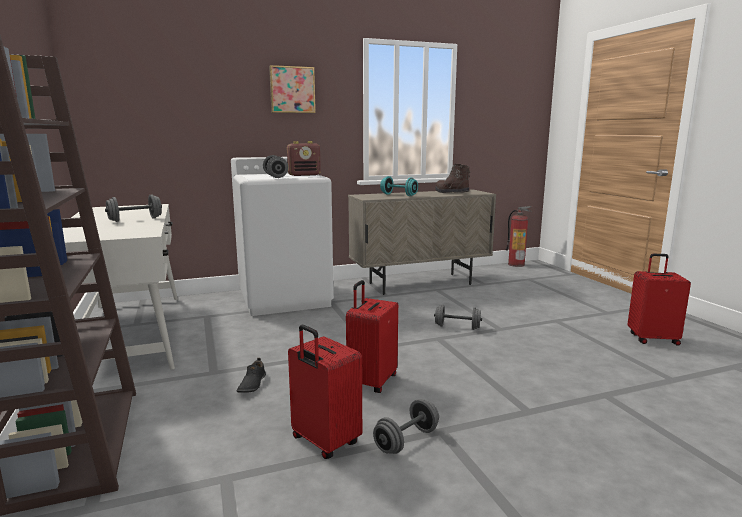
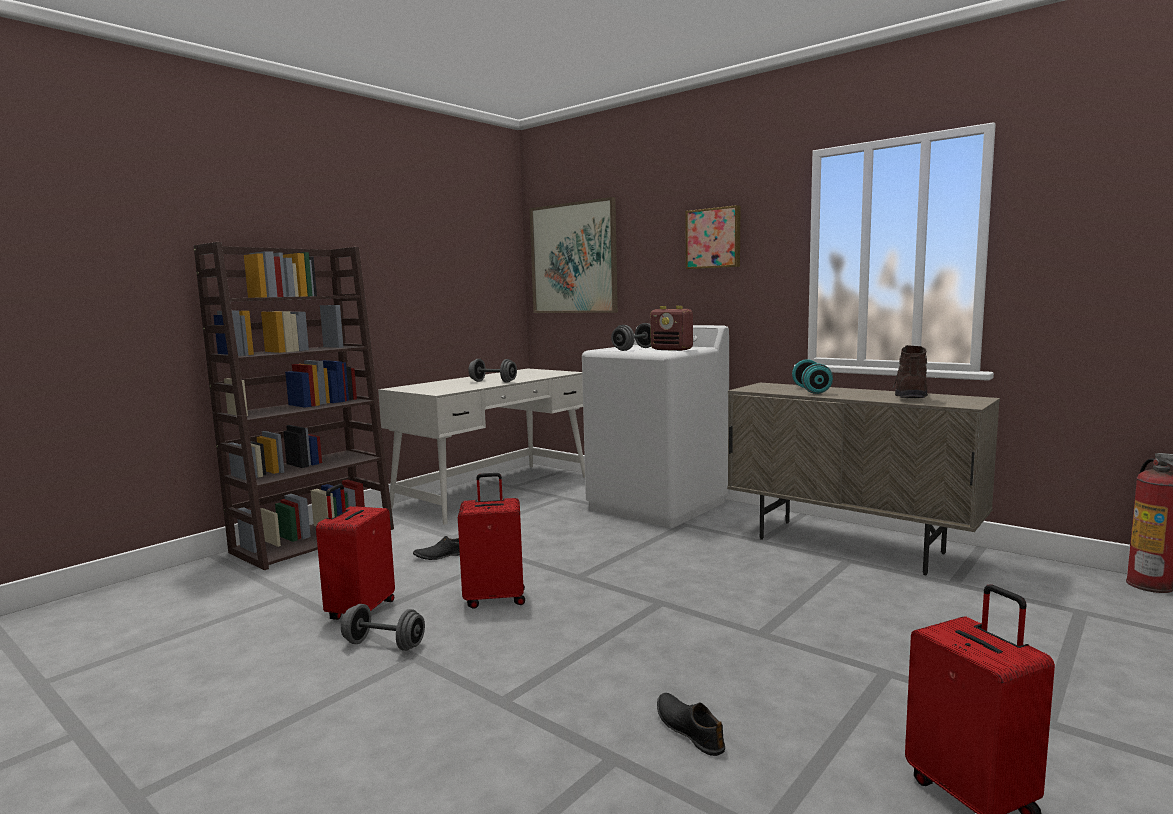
camera: 60 degrees right, 5 degrees down
grey dumbbell [434,305,482,330] -> none
none -> picture [529,197,618,313]
none -> black shoe [657,693,725,756]

